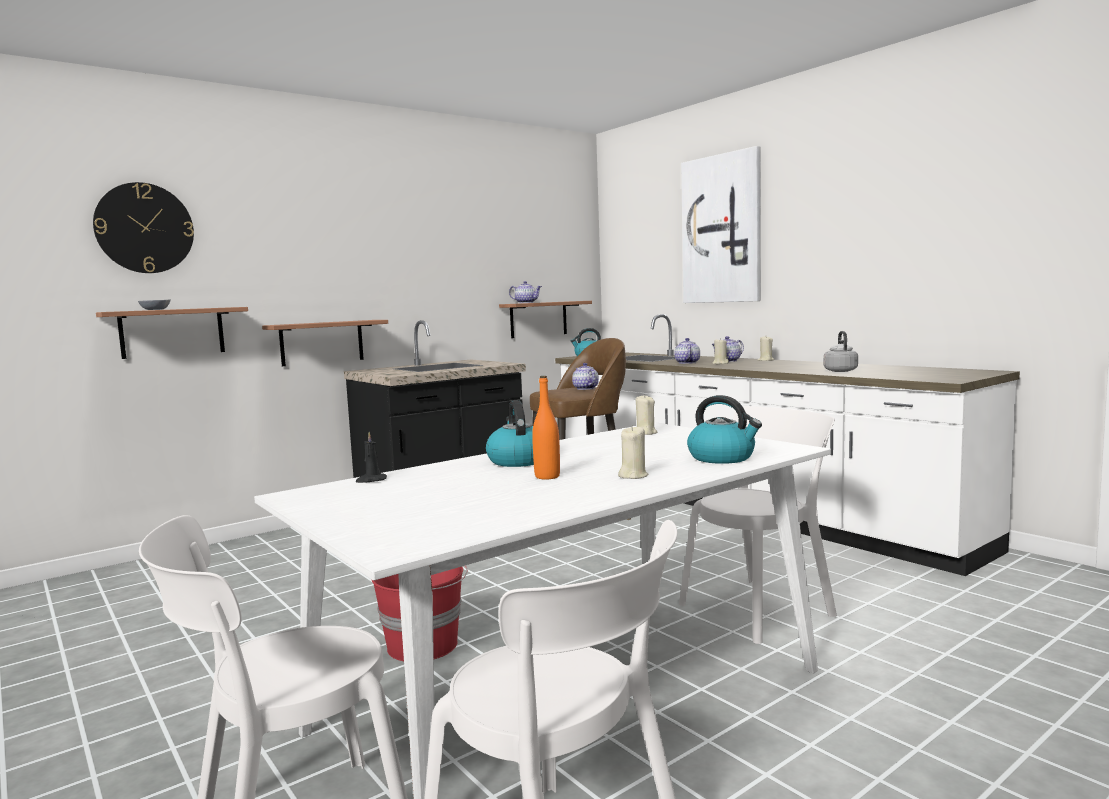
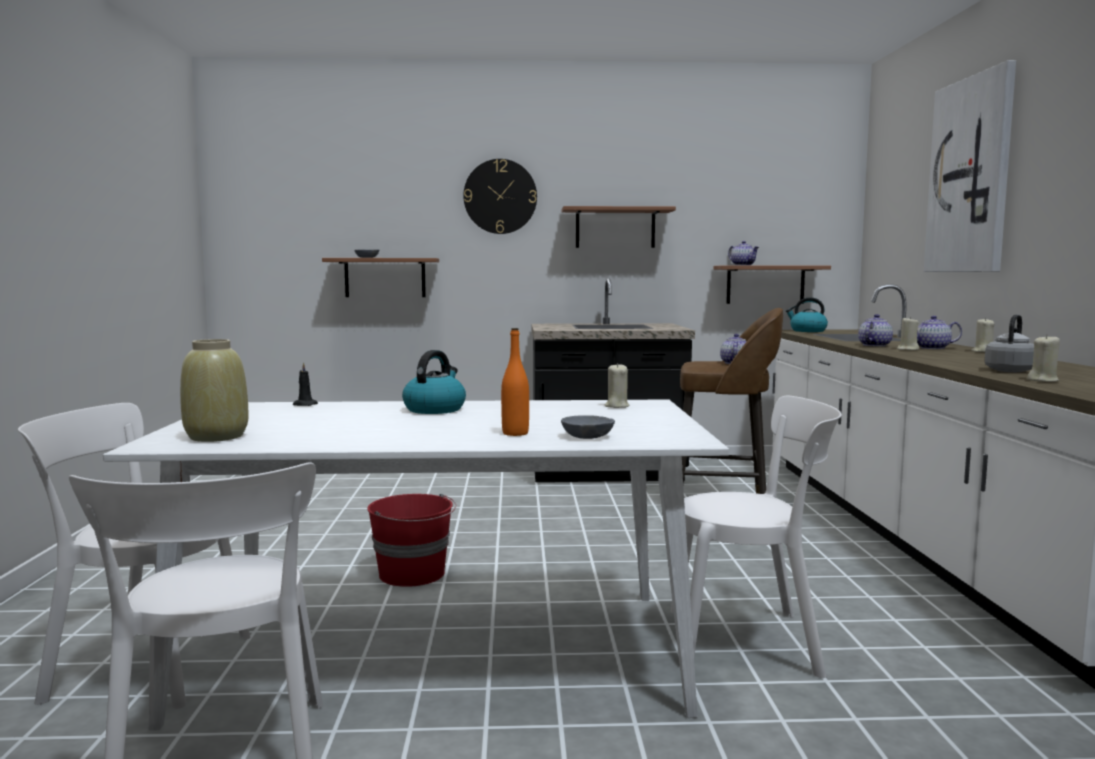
camera: 35 degrees right, 0 degrees up
wall clock [93,182,194,273] -> wall clock moved to [463,159,537,234]
shelf [262,320,388,366] -> shelf moved to [562,206,676,248]
orange bottle [532,376,560,479] -> orange bottle moved to [501,328,529,436]
beige candle [618,425,649,479] -> beige candle moved to [1027,334,1060,382]
kettle [687,395,762,464] -> grey bowl [561,415,615,439]
none -> beige vase [180,339,248,442]

